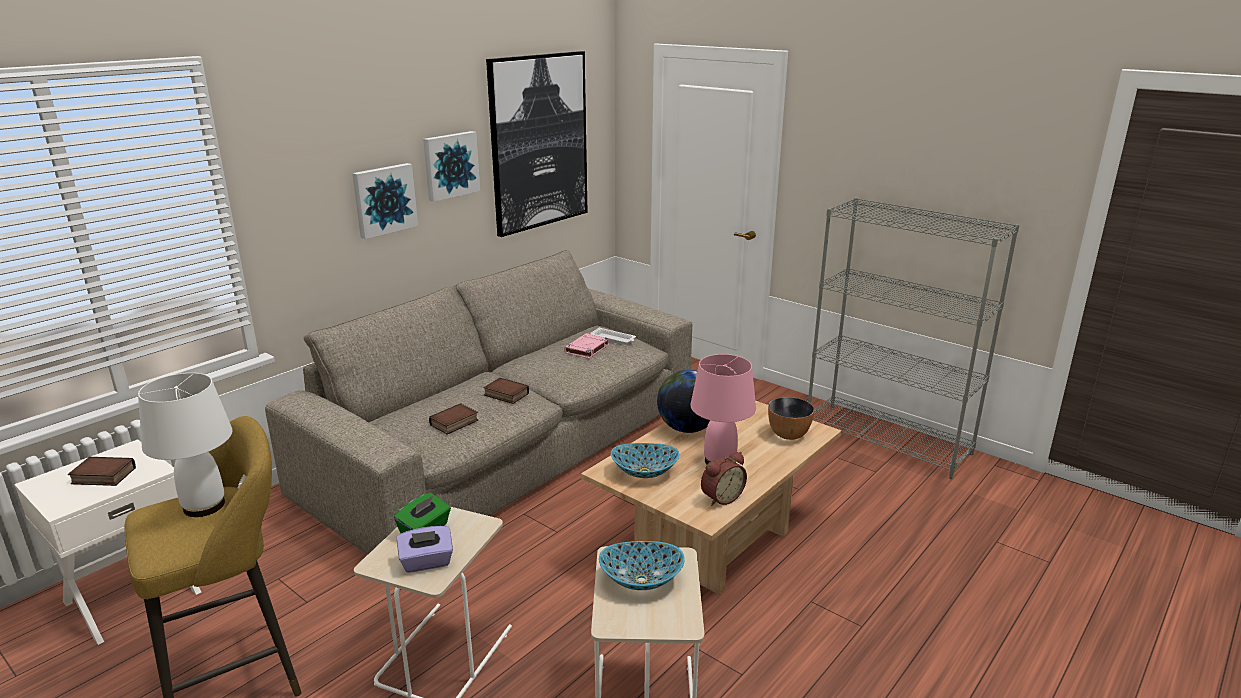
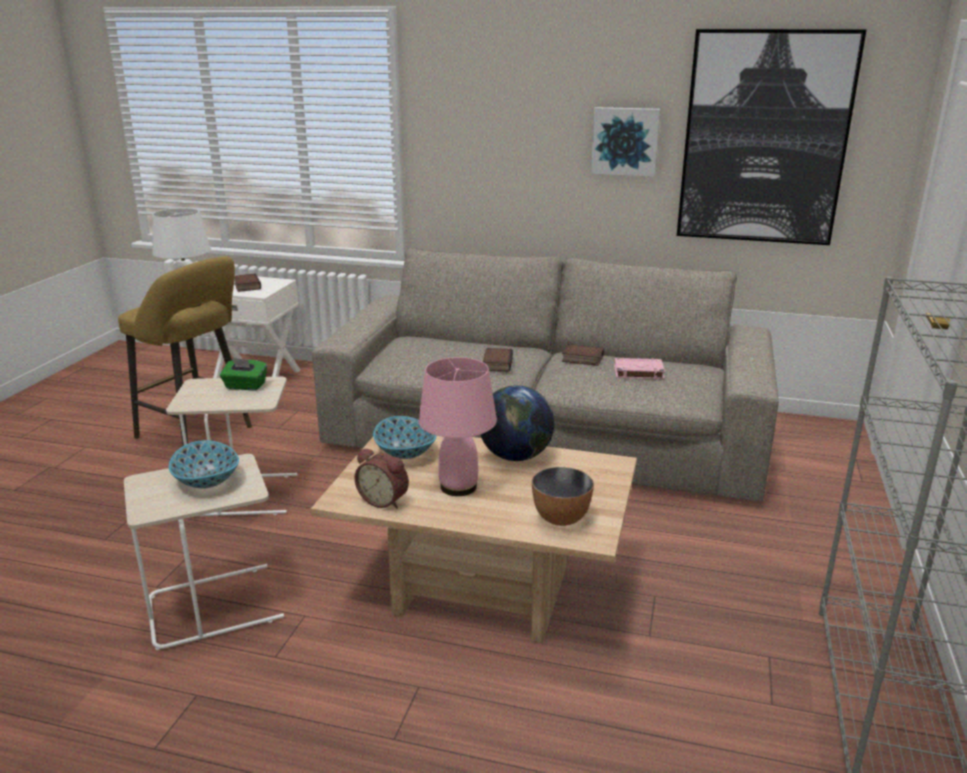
camera: 65 degrees right, 0 degrees up
picture [352,163,418,239] -> none
purple tissue box [396,526,453,573] -> none
book [429,403,478,434] -> book moved to [562,344,604,366]
white tray [590,327,636,345] -> none

